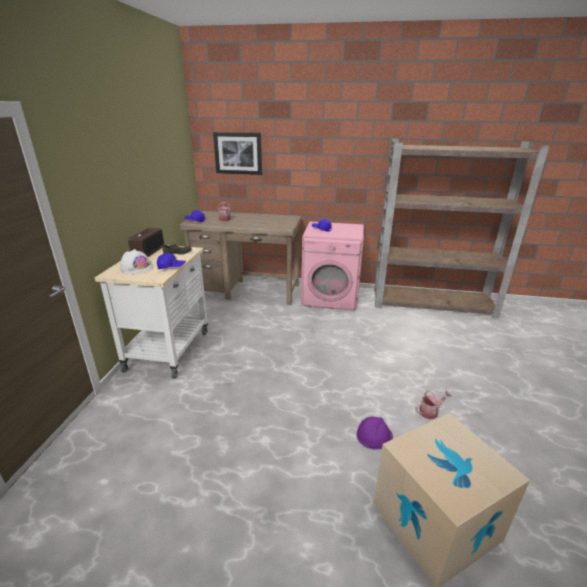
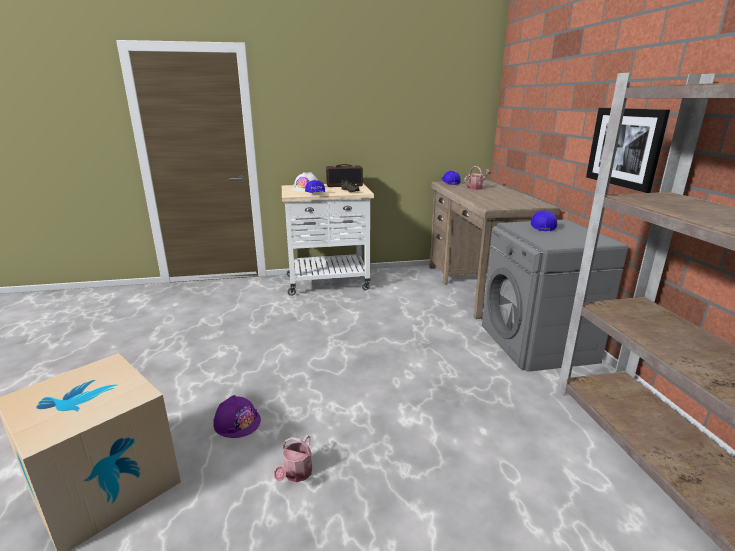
camera: 70 degrees right, 5 degrees down
picture [213,132,262,175] -> picture moved to [586,108,670,193]
pink washing machine [301,222,364,310] -> grey washing machine [482,219,628,372]
watering can [415,390,452,419] -> watering can turned 60 degrees clockwise [274,435,312,482]

